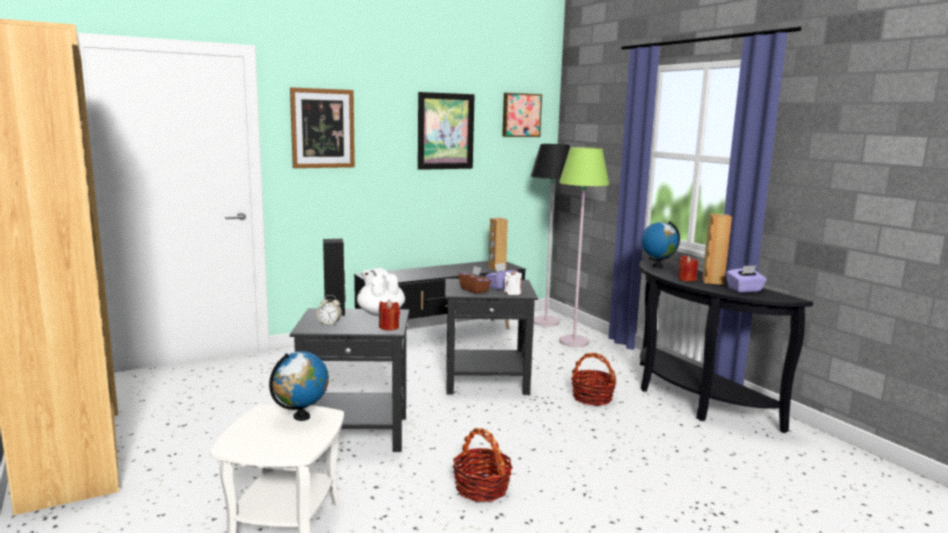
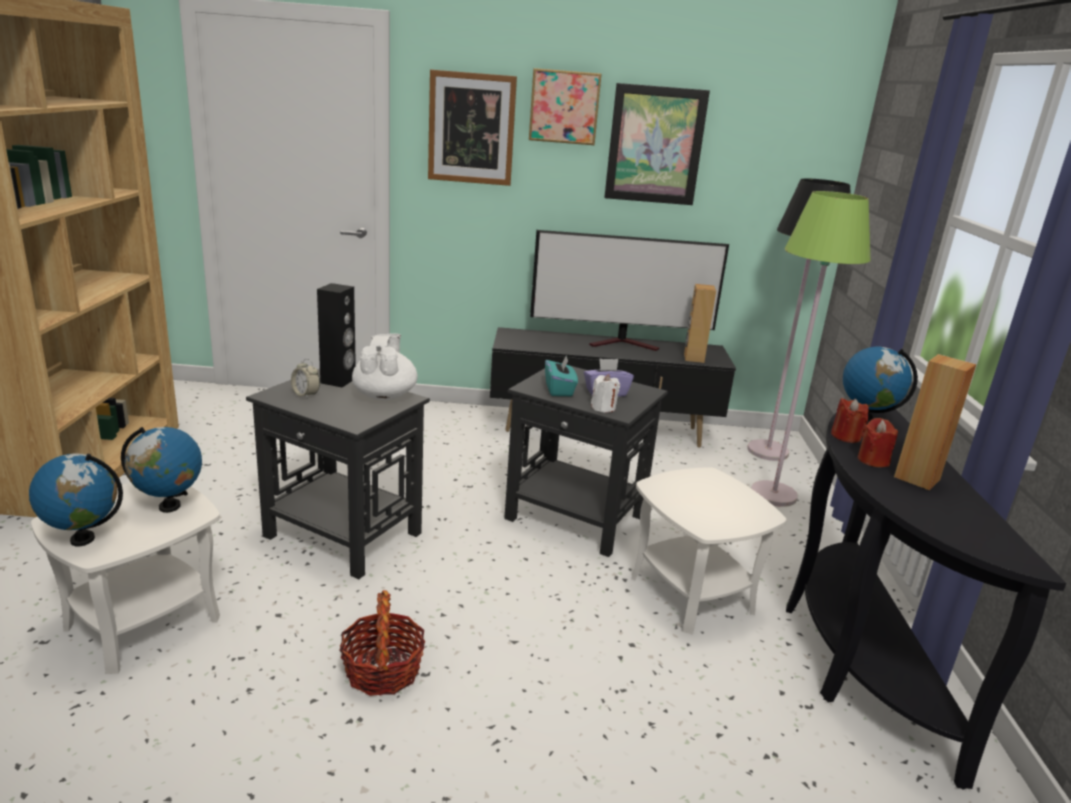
camera: 30 degrees right, 10 degrees up
red candle [379,300,400,330] -> red candle moved to [831,398,869,443]
brown tissue box [458,266,491,294] -> turquoise tissue box [545,355,578,396]
picture [502,93,542,137] -> picture moved to [529,68,601,145]
basket [571,353,616,406] -> white side table [631,467,786,634]
purple tissue box [726,265,767,292] -> none
none -> globe [29,453,123,546]
none -> television [530,230,729,351]

